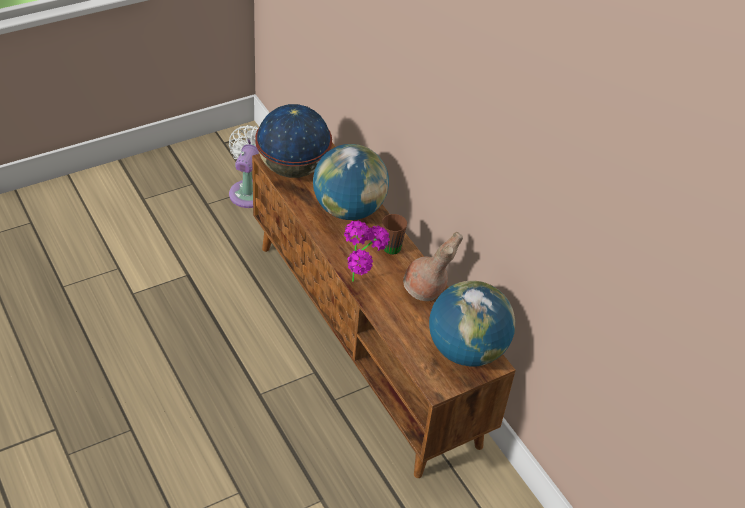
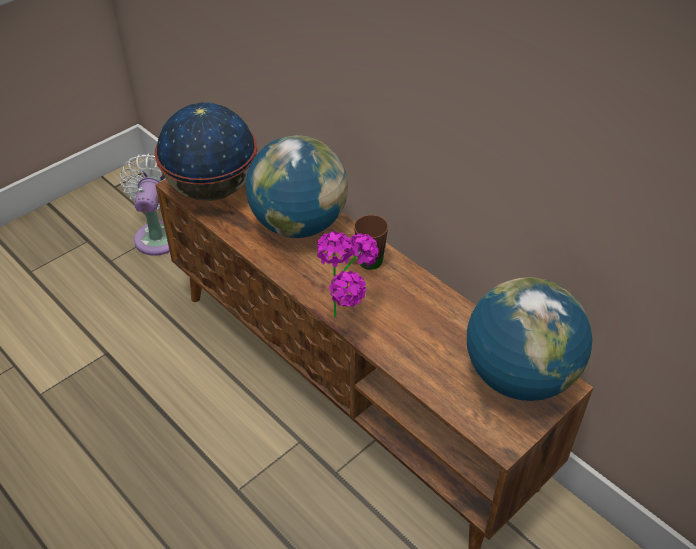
camera: 10 degrees left, 0 degrees up
brown vase [403,232,463,301] -> none

